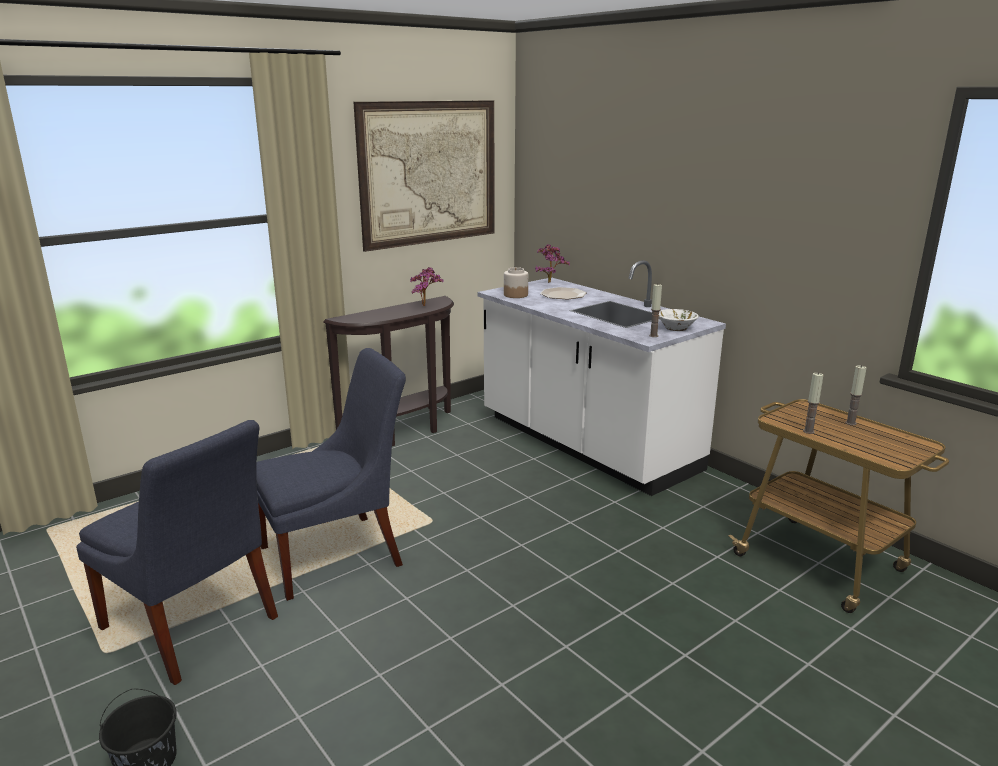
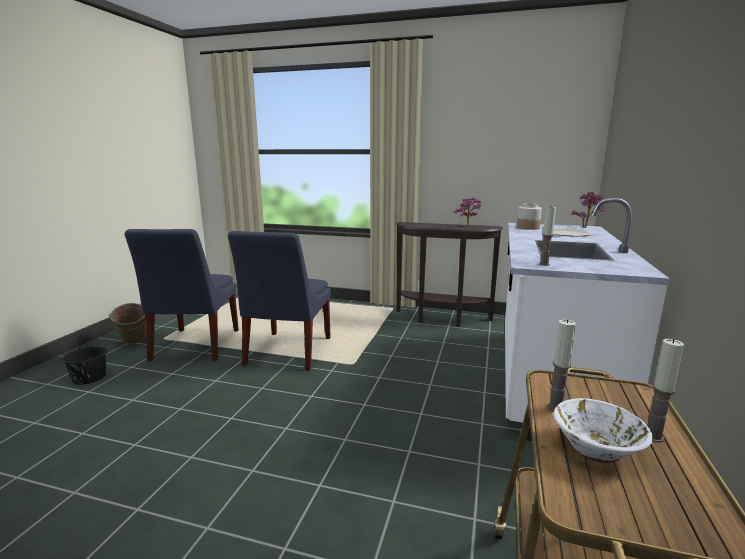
camera: 55 degrees right, 5 degrees down
blue chair [256,348,406,601] -> blue chair turned 75 degrees clockwise [228,231,331,371]
picture [353,100,495,252] -> none
white bowl [659,309,699,331] -> white bowl moved to [553,398,653,463]
none -> green bucket [109,303,145,344]

